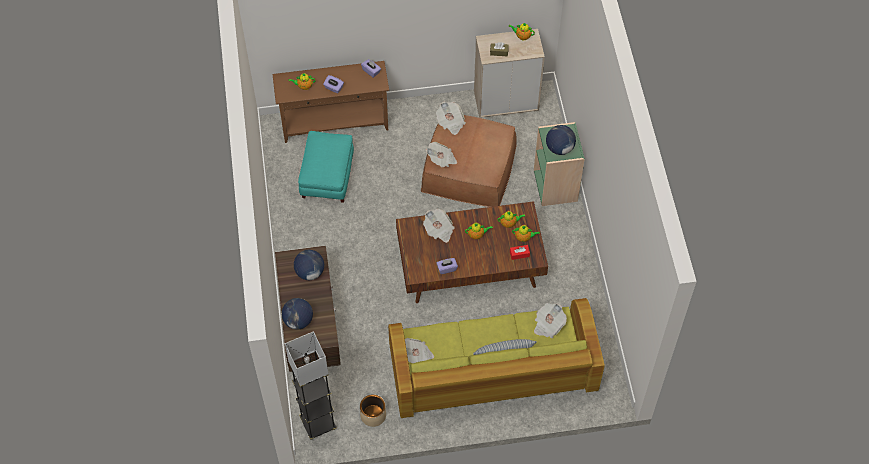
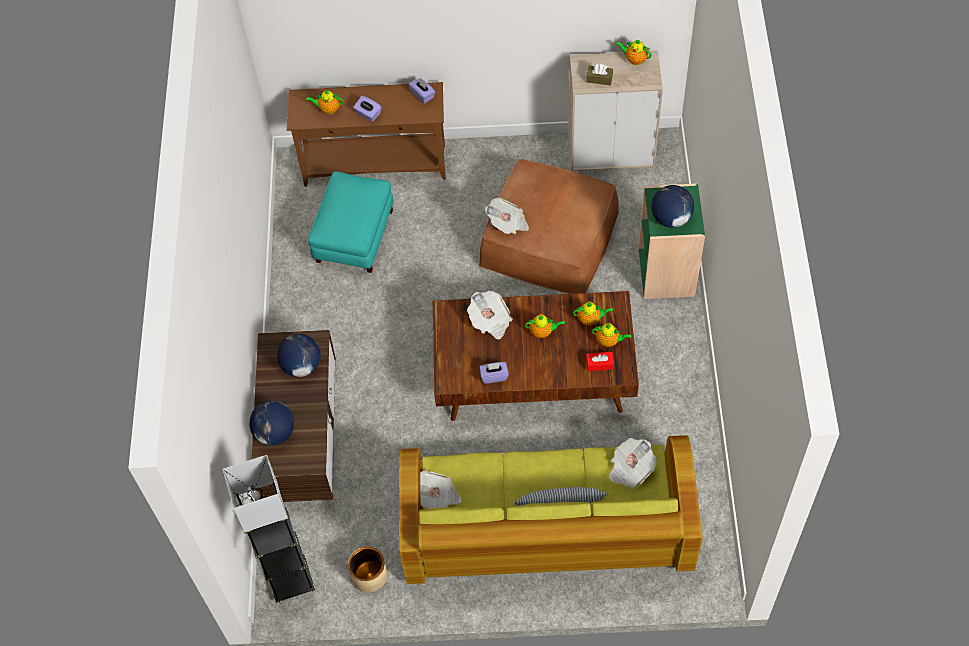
camera: 10 degrees right, 0 degrees up
newspaper [436,101,466,135] -> none

